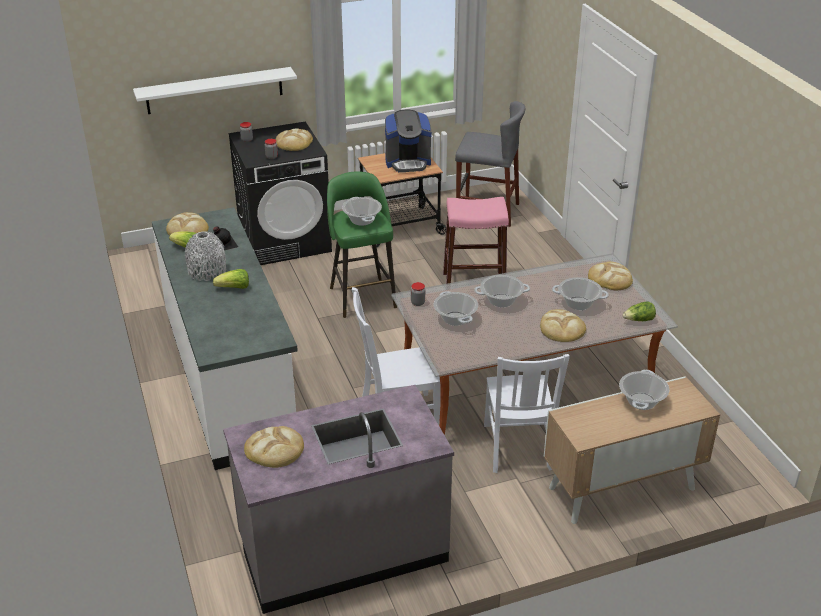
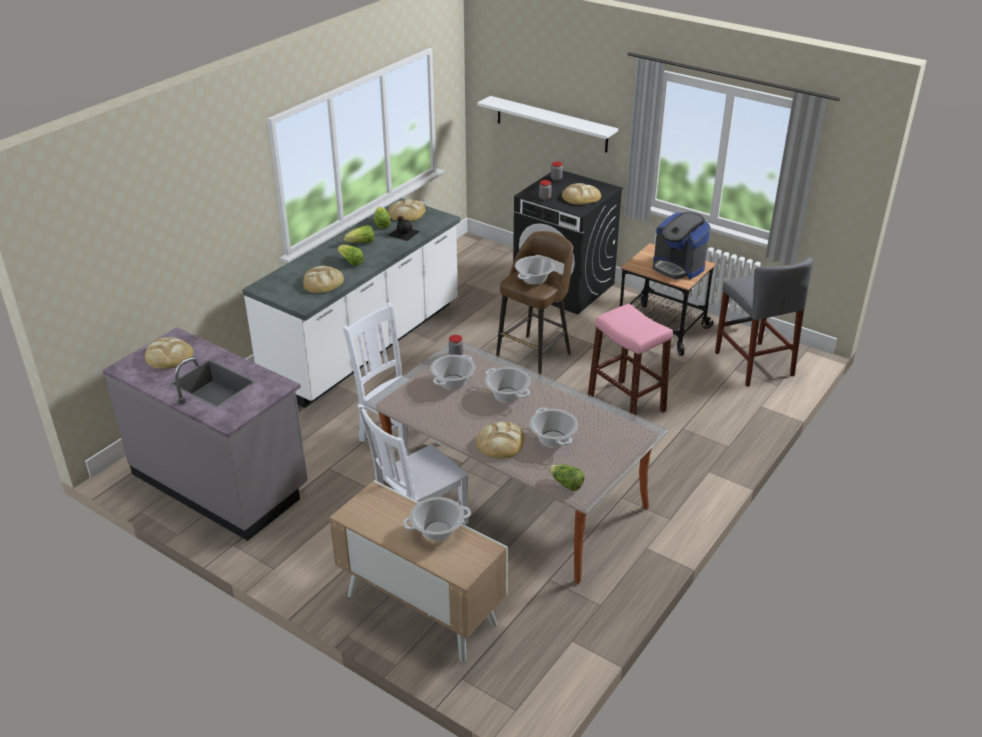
camera: 55 degrees right, 0 degrees up
grey vase [185,232,226,281] -> lettuce [344,226,374,243]
green stool [327,171,397,318] -> brown stool [496,231,573,375]
bread [588,261,633,290] -> bread moved to [303,265,344,293]

